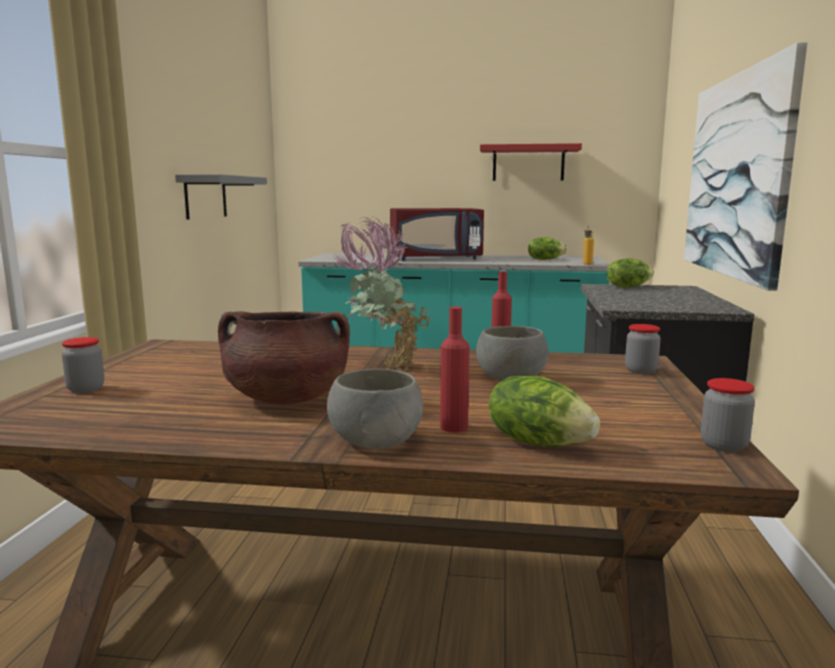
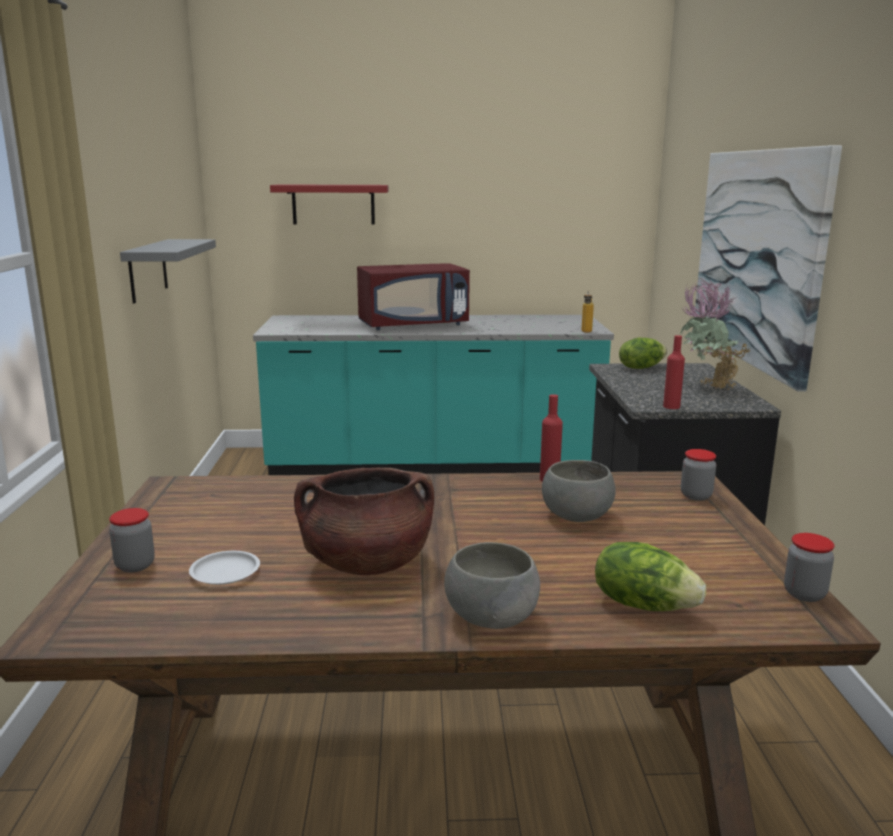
camera: 10 degrees left, 5 degrees up
potted plant [333,215,430,371] -> potted plant moved to [680,278,750,390]
red bottle [440,307,470,433] -> red bottle moved to [663,335,685,409]
red shelf [480,143,582,181] -> red shelf moved to [270,184,389,225]
lettuce [528,237,567,260] -> none
none -> white plate [189,551,260,585]

